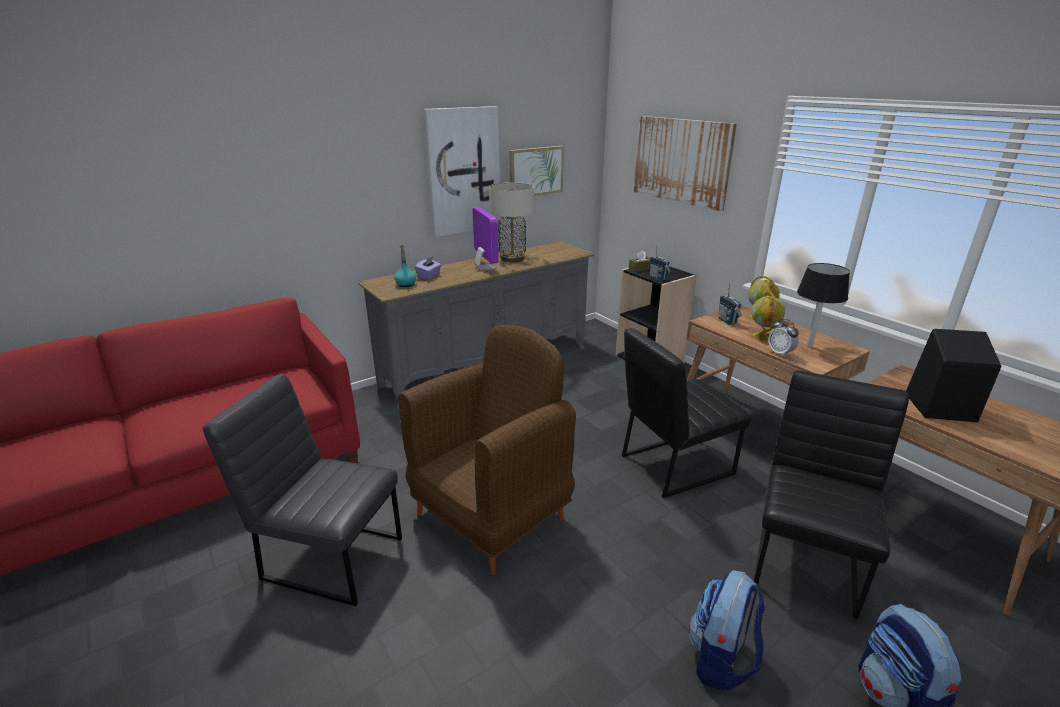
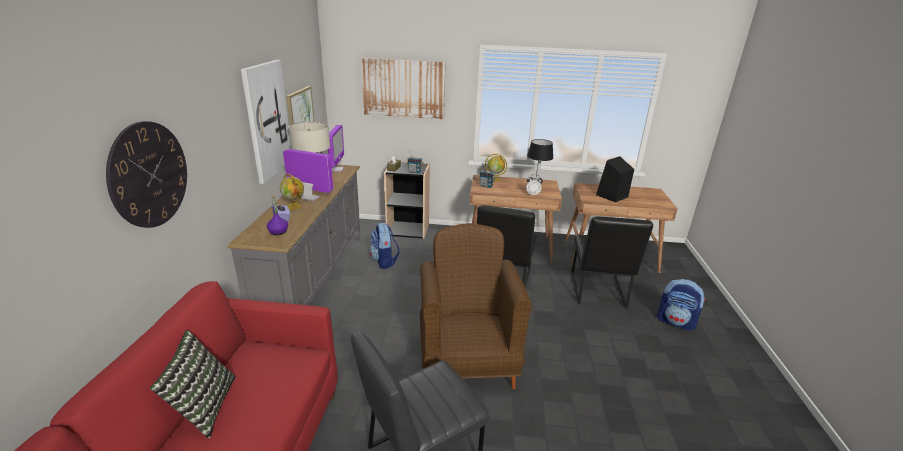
camera: 50 degrees left, 0 degrees up
turquoise bottle [394,244,416,287] -> purple bottle [267,196,288,235]
backpack [689,570,765,691] -> backpack moved to [369,222,400,269]
globe [751,291,785,341] -> globe moved to [280,174,304,210]
black chair [754,370,909,620] -> black chair turned 150 degrees counterclockwise [571,217,653,309]
none -> wall clock [106,121,187,228]
none -> pillow [150,330,236,438]
none -> monitor [328,125,344,172]

